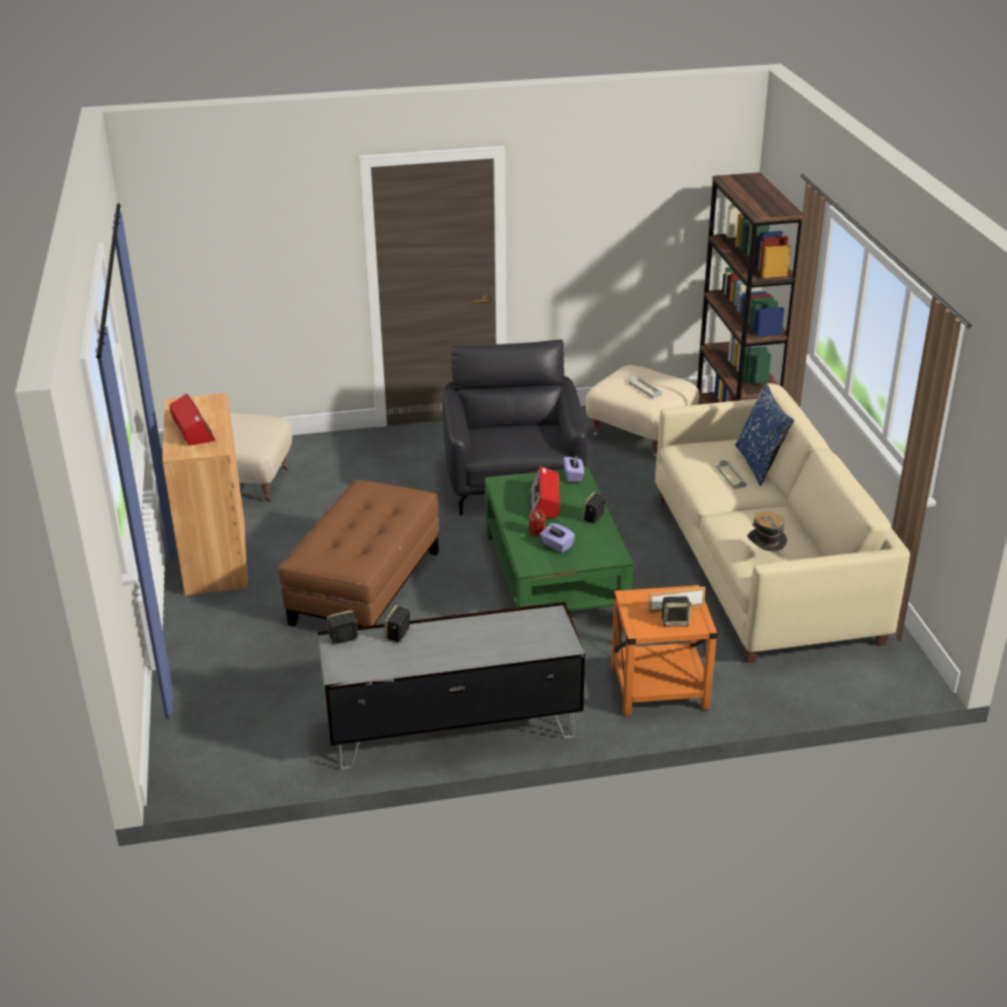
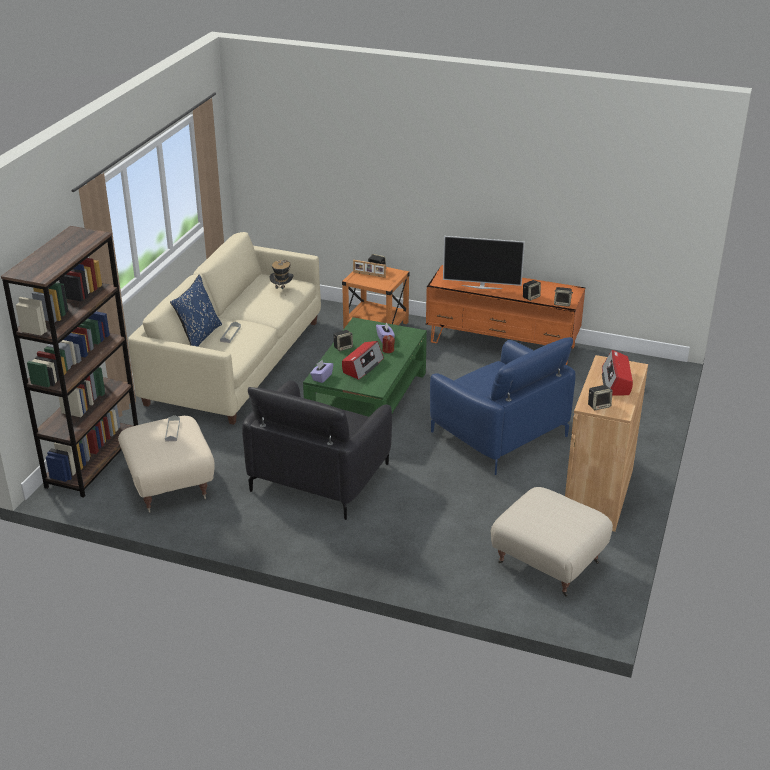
camera: 150 degrees left, 0 degrees up
brown ottoman [279,480,439,627] -> blue armchair [430,337,575,475]
grey tv stand [318,602,585,770] -> orange tv stand [426,265,585,365]
none -> television [443,236,525,289]
none -> speaker [588,385,613,410]

